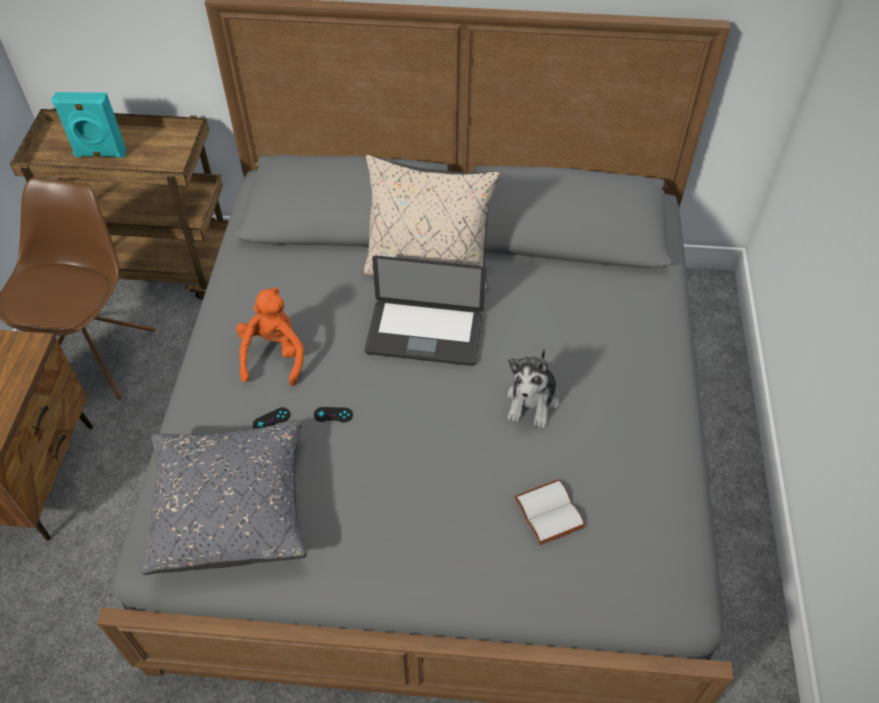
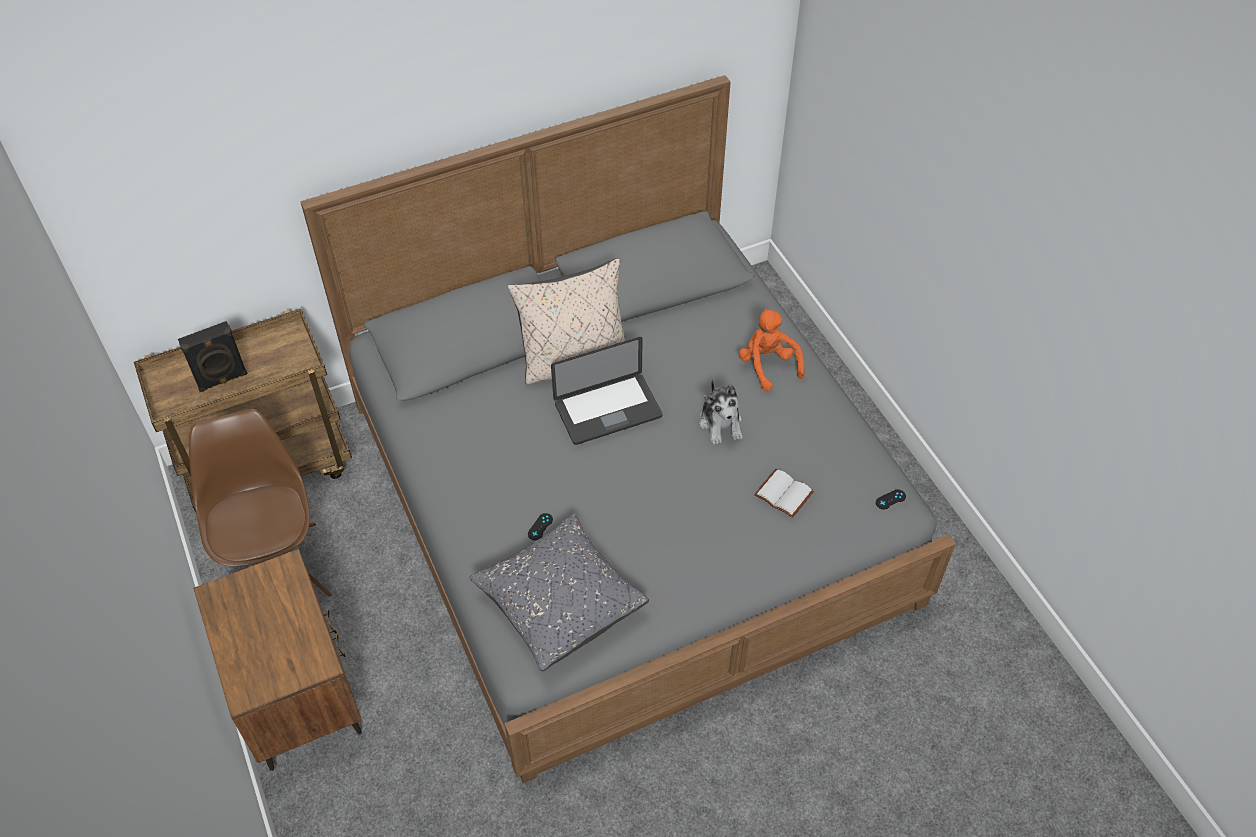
camera: 30 degrees left, 0 degrees up
turquoise speaker [51,92,126,158] -> black speaker [178,321,248,392]
orange plush toy [236,287,304,386] -> orange plush toy moved to [738,308,805,391]
black game controller [314,407,353,422] -> black game controller moved to [876,489,906,510]

